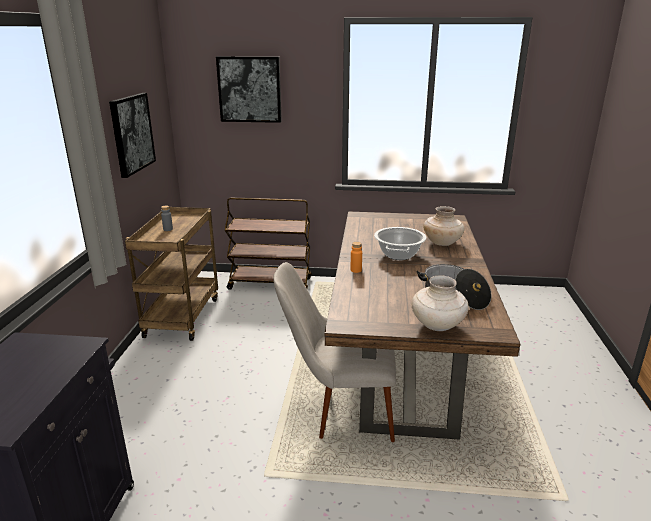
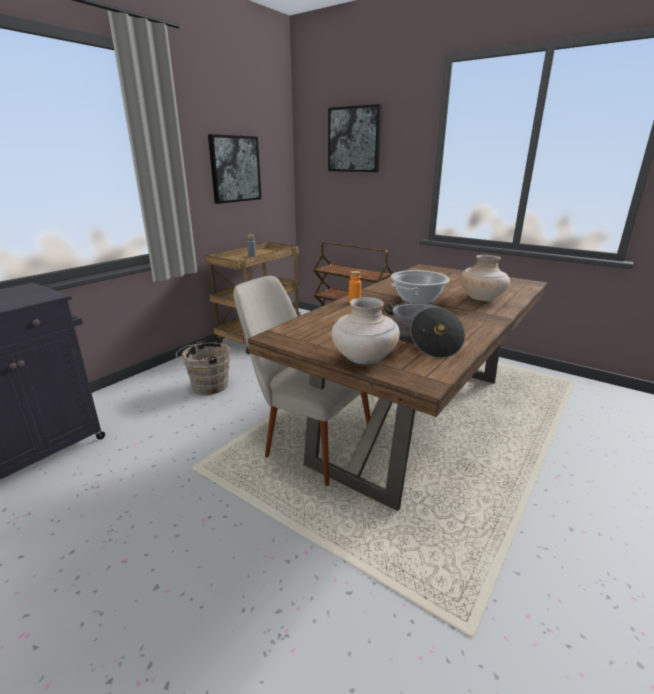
camera: 30 degrees right, 0 degrees up
none -> brown bucket [176,341,230,395]

